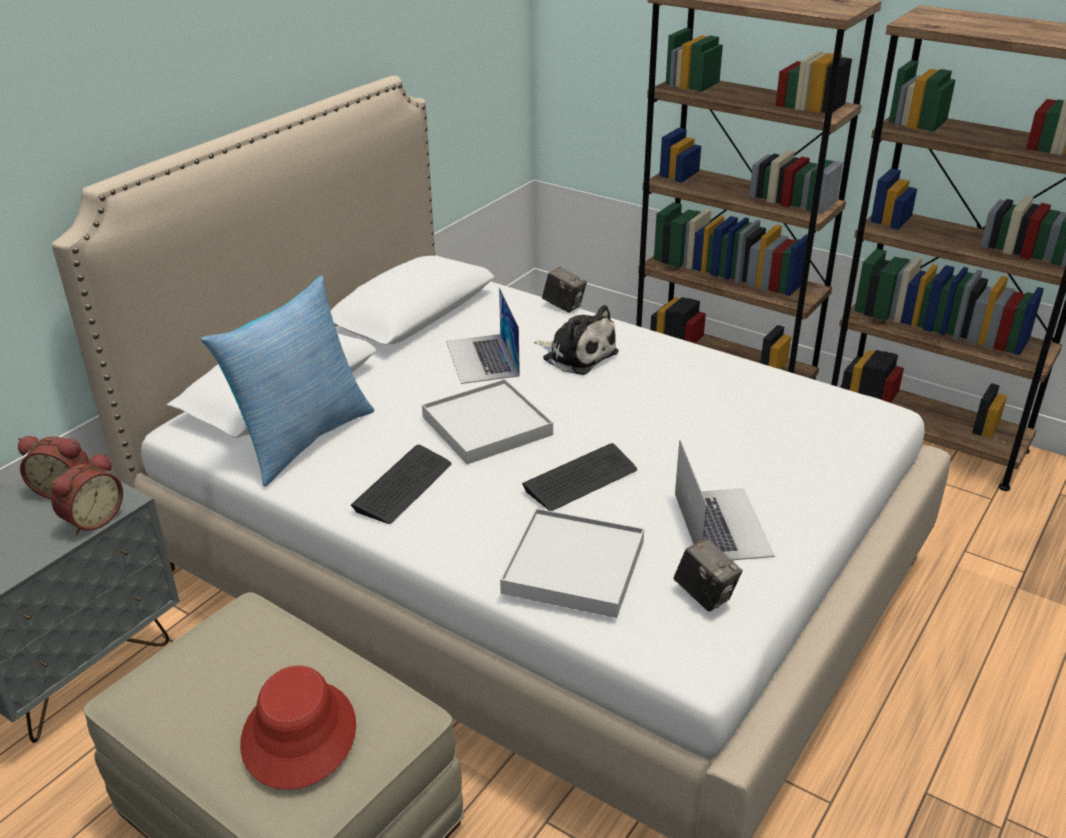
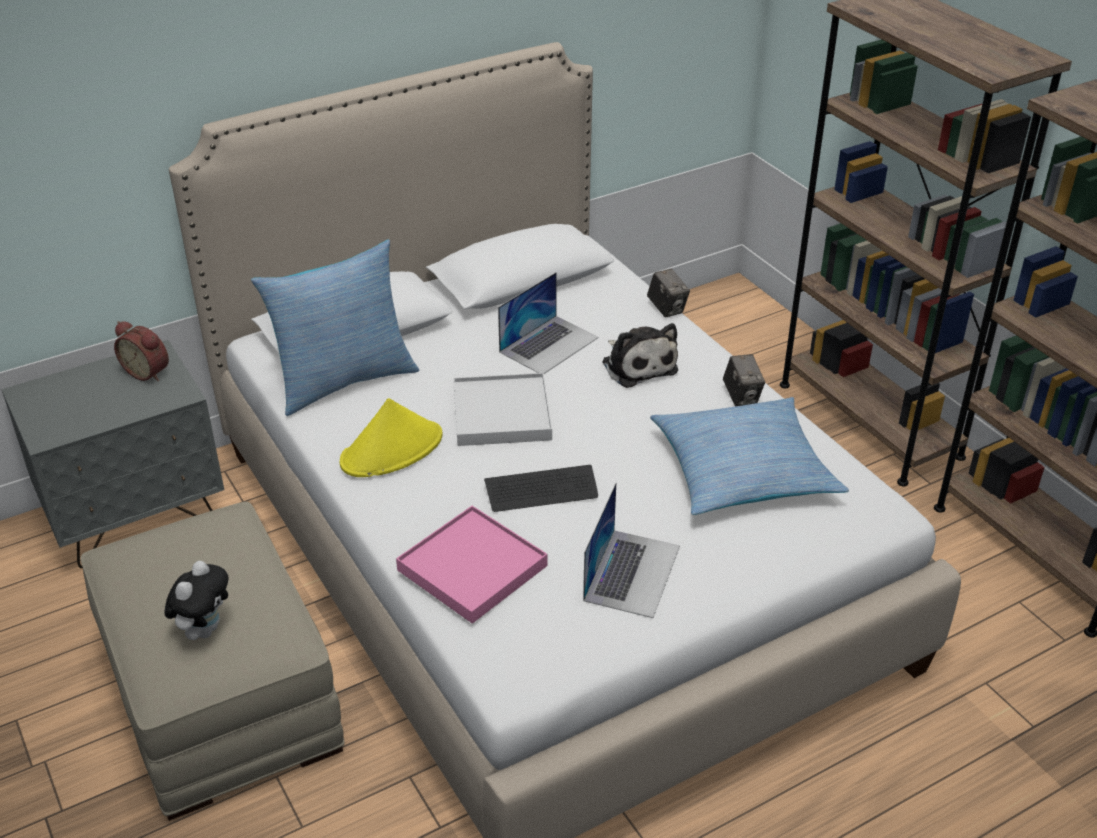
camera: 25 degrees right, 5 degrees up
alarm clock [51,453,123,535] -> none
red hat [240,665,356,789] -> plush toy [164,561,229,640]
keyboard [351,445,452,524] -> yellow hat [340,398,443,477]
laptop [446,287,520,384] -> laptop turned 150 degrees counterclockwise [498,272,598,374]
white tray [500,508,644,618] -> pink tray [396,506,547,624]
camera [674,538,743,612] -> camera moved to [723,354,765,406]
none -> pillow [650,397,849,515]

